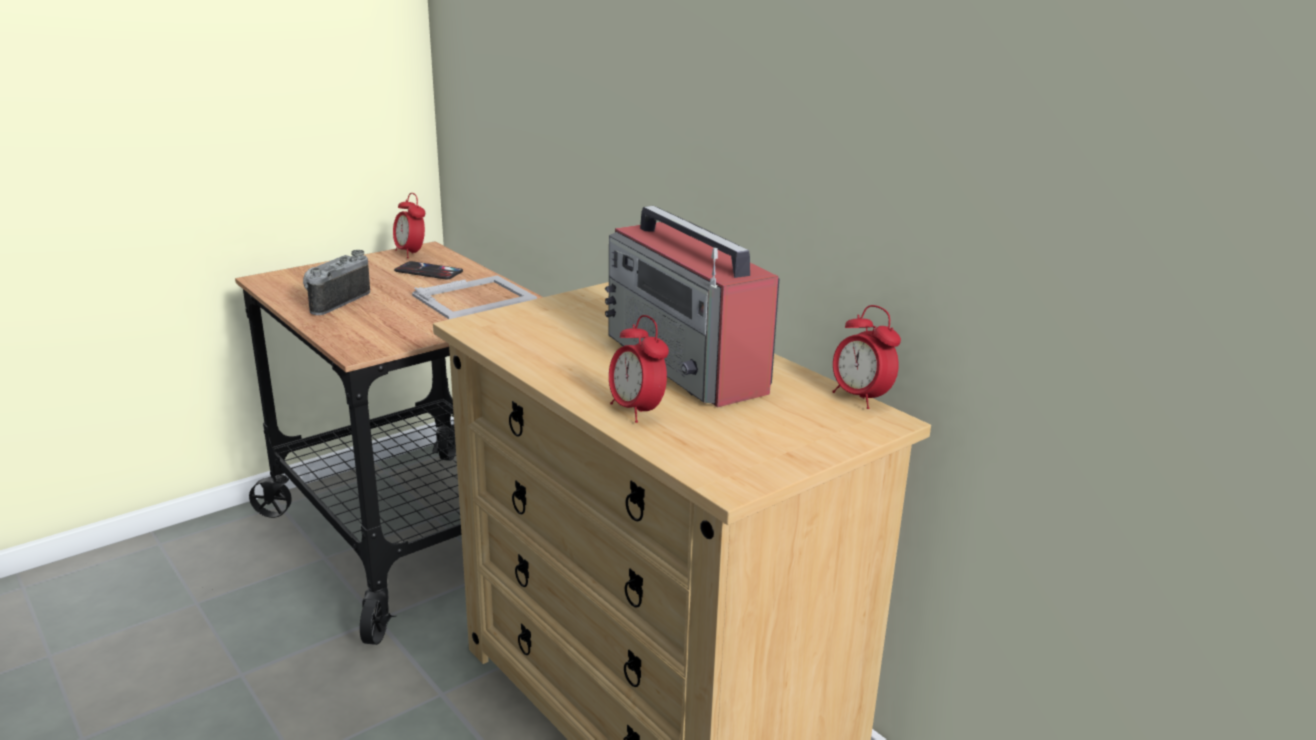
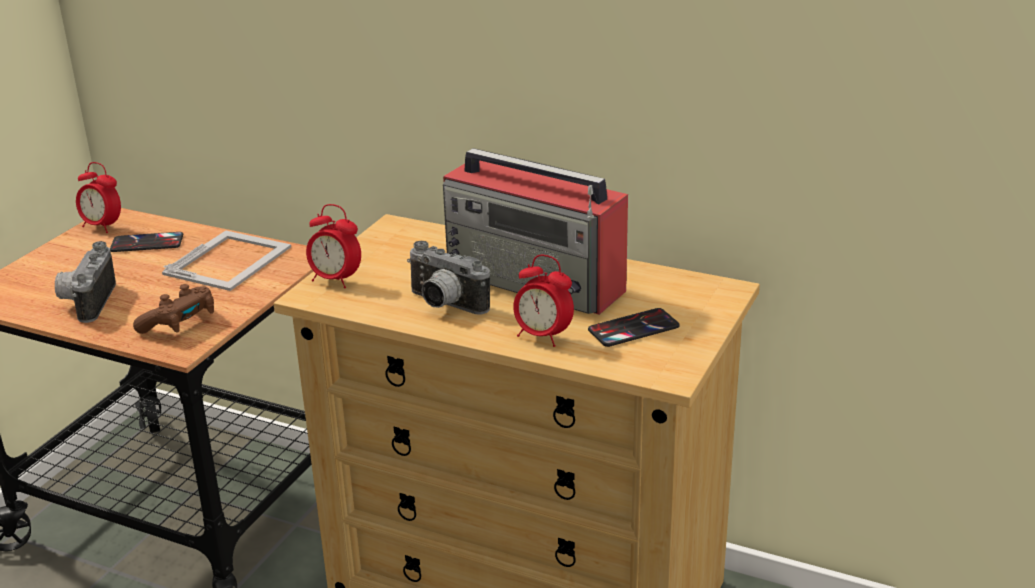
camera: 25 degrees left, 5 degrees up
alarm clock [832,305,901,409] -> alarm clock moved to [306,204,361,288]
none -> brown game controller [133,284,214,334]
none -> camera [407,241,490,315]
none -> phone [588,308,680,347]

